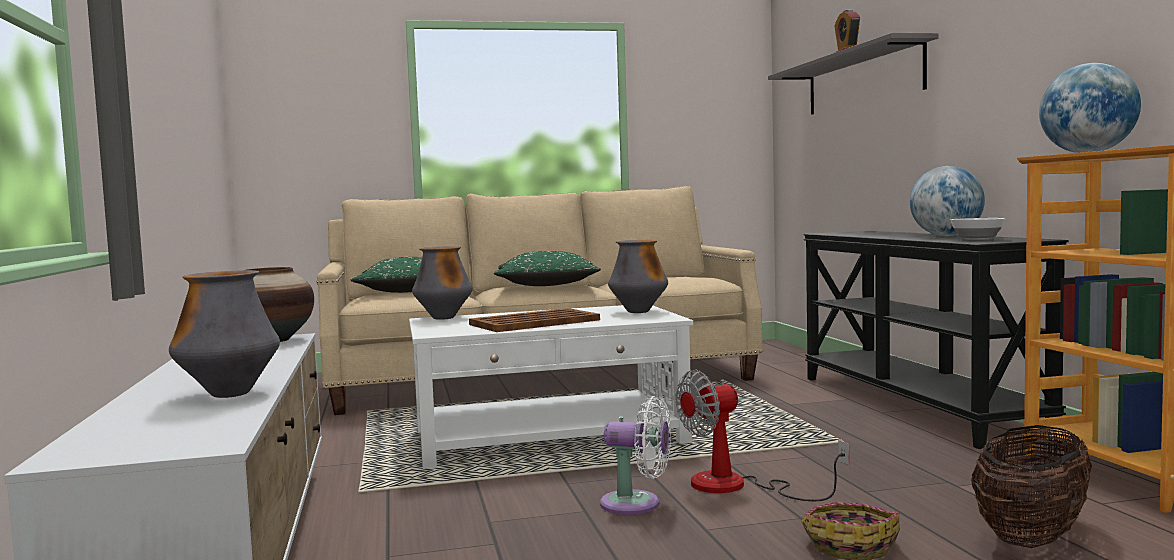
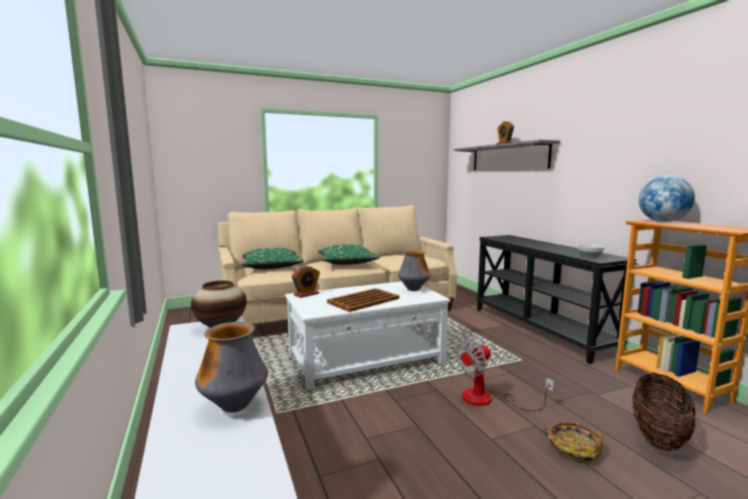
camera: 10 degrees left, 5 degrees up
vase [412,246,473,320] -> alarm clock [292,266,320,298]
white fan [600,396,671,515] -> none
globe [910,166,985,236] -> none

